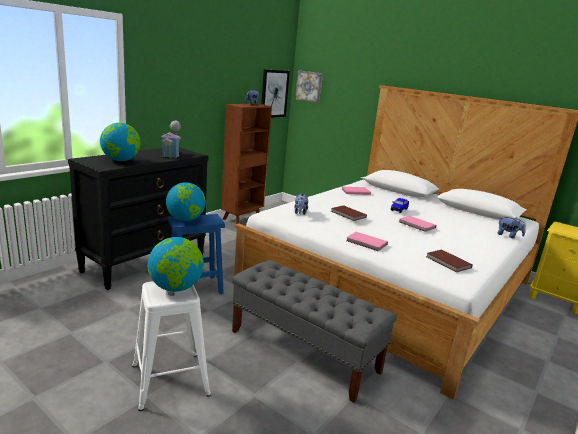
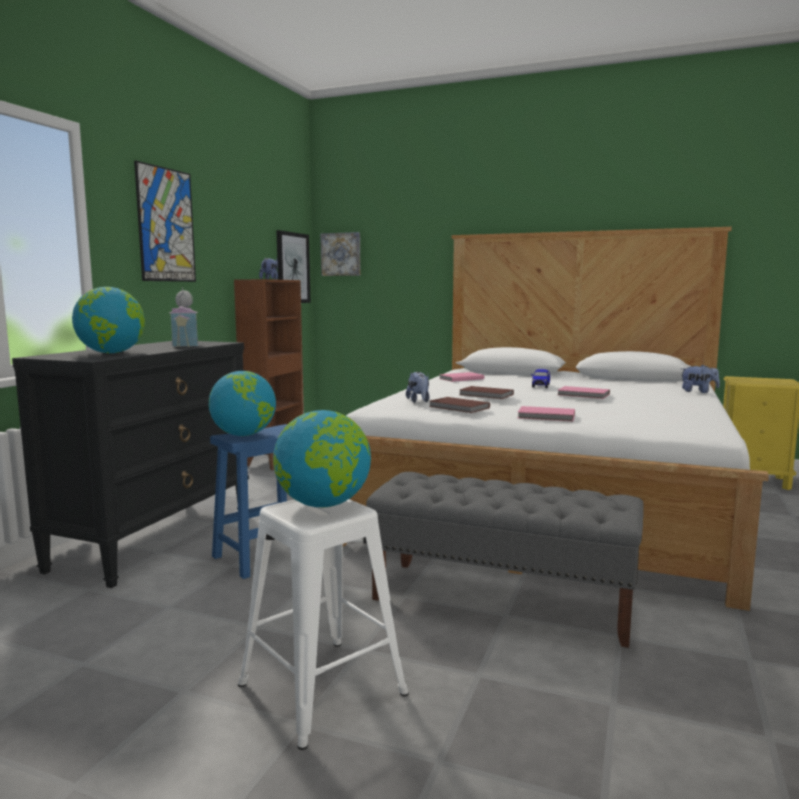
camera: 15 degrees left, 10 degrees down
brown book [427,249,473,272] -> brown book moved to [429,397,490,413]
none -> picture [134,160,196,282]

